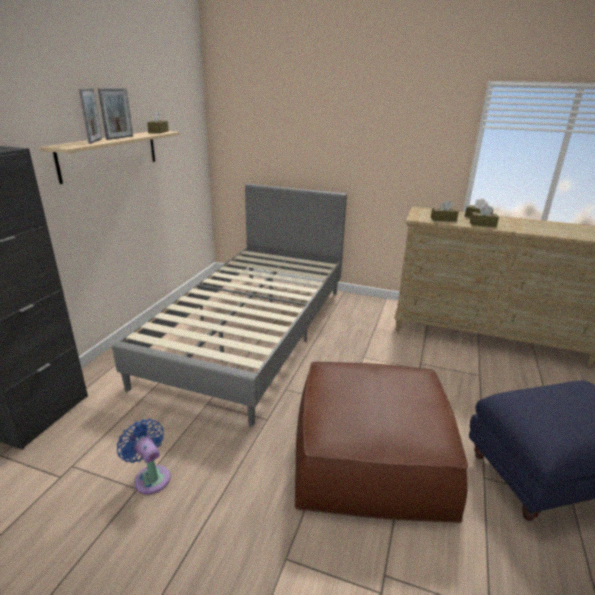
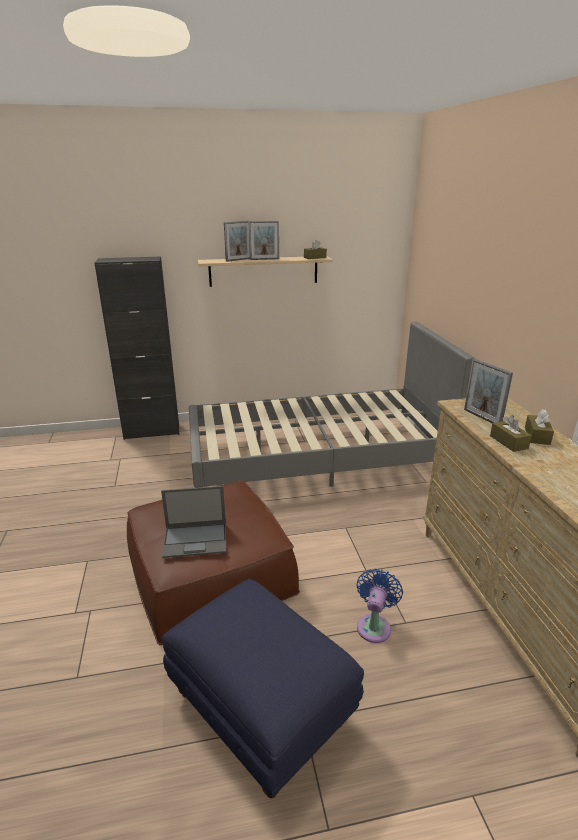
camera: 60 degrees right, 0 degrees up
blue fan [117,419,170,494] -> blue fan moved to [356,569,403,643]
brown tissue box [431,200,459,222] -> picture frame [464,358,513,423]
none -> laptop [161,486,226,558]

